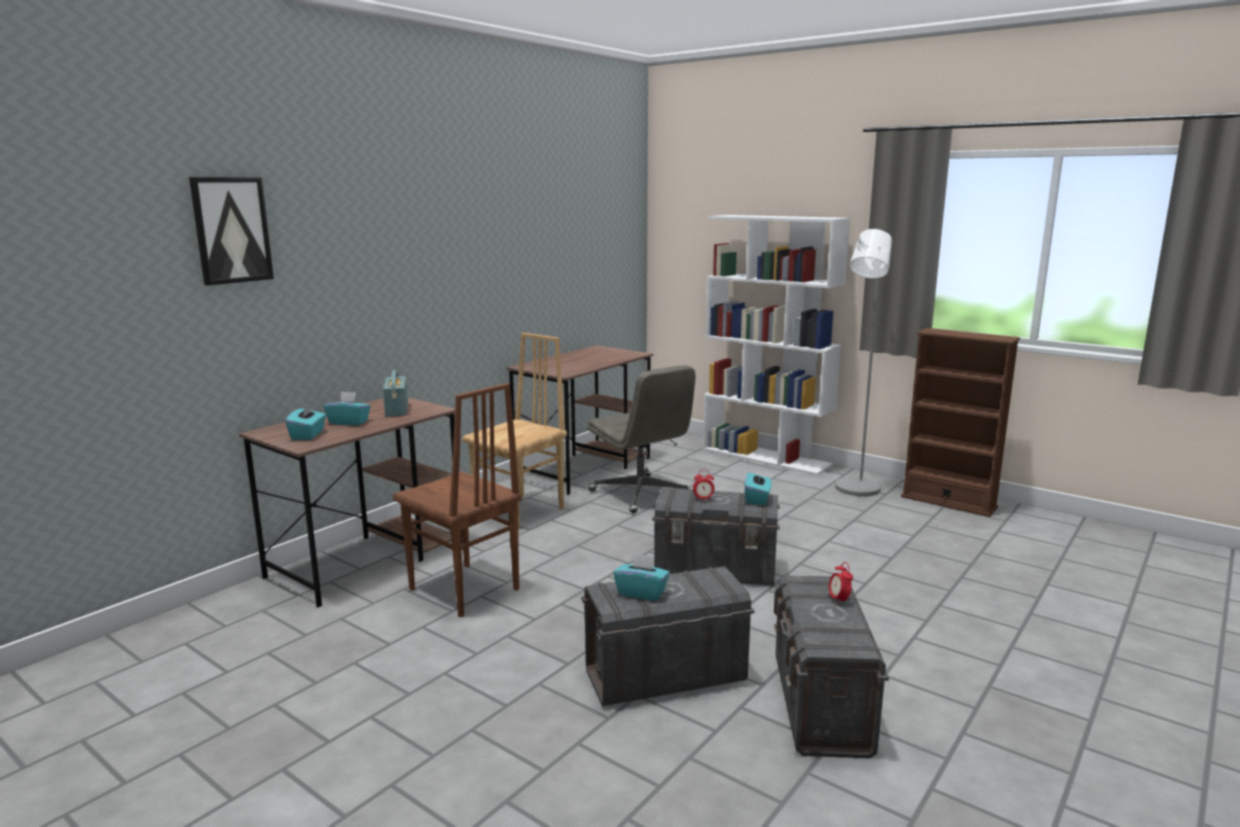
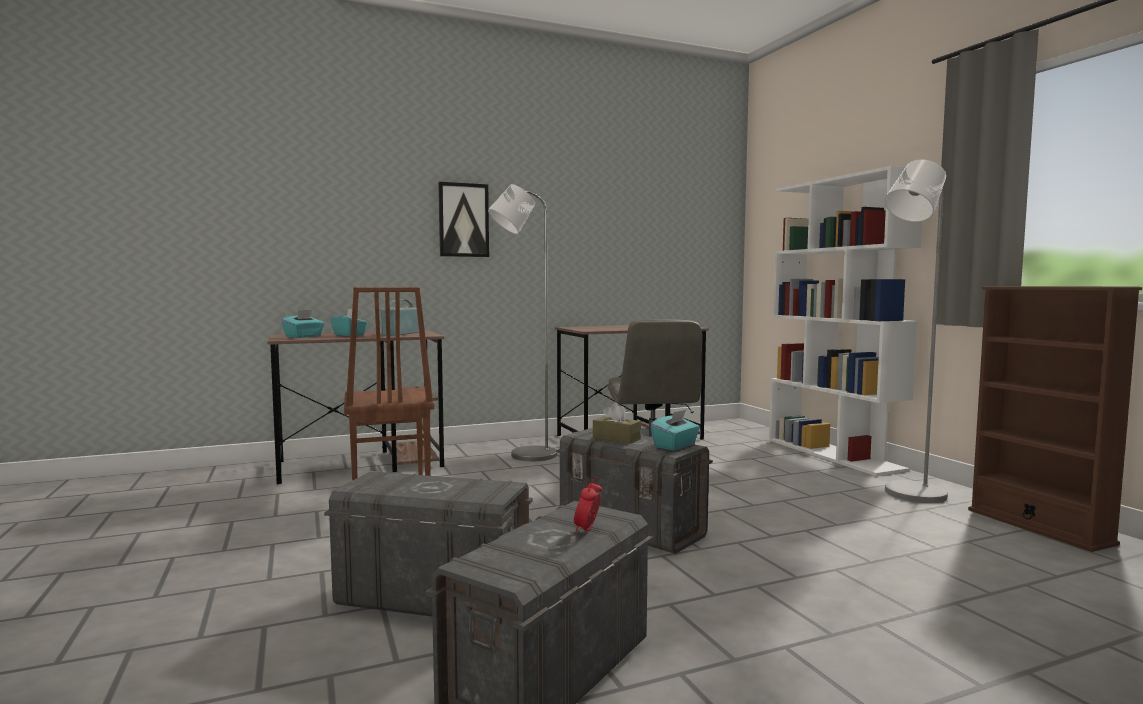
camera: 30 degrees right, 10 degrees down
picture [189,177,274,286] -> picture moved to [438,182,489,257]
brown chair [462,333,567,530] -> grey floor lamp [488,184,557,461]
turquoise tissue box [613,553,670,601] -> none
alarm clock [693,470,714,501] -> brown tissue box [593,403,641,444]

